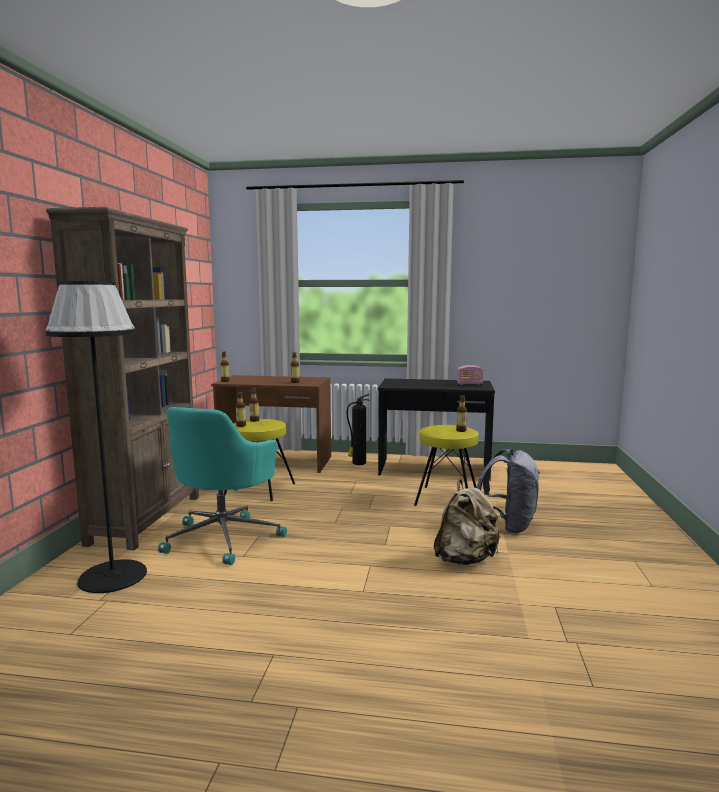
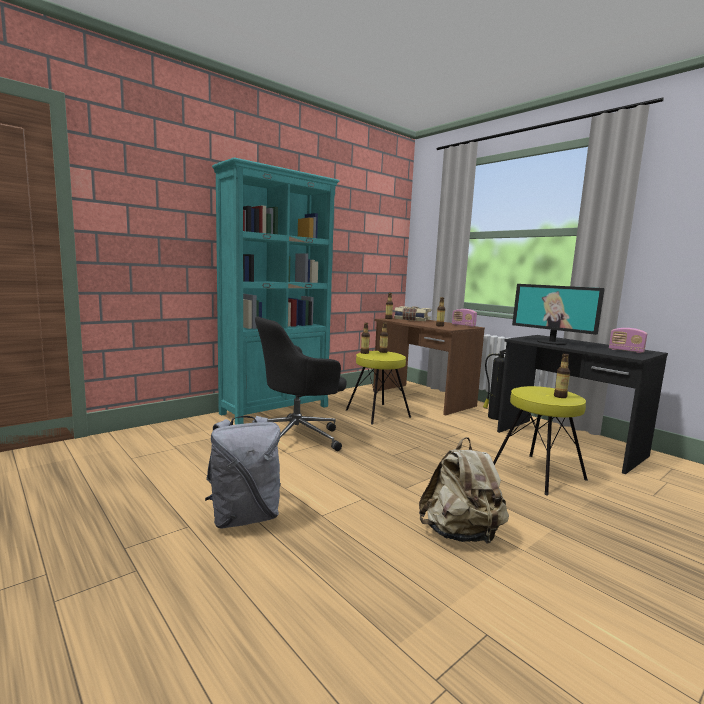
camera: 40 degrees right, 0 degrees up
black floor lamp [45,281,147,593] -> none
brown bookcase [46,207,199,550] -> turquoise bookcase [212,157,339,424]
turquoise office chair [158,407,287,565] -> black office chair [252,317,347,451]
grey backpack [477,449,540,533] -> grey backpack moved to [205,416,281,529]
none -> book [394,306,431,321]
none -> radio [452,309,477,327]
none -> monitor [512,284,605,345]

